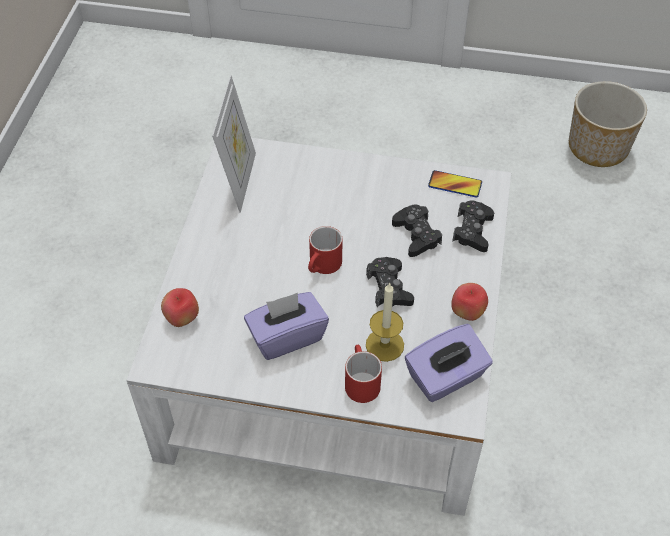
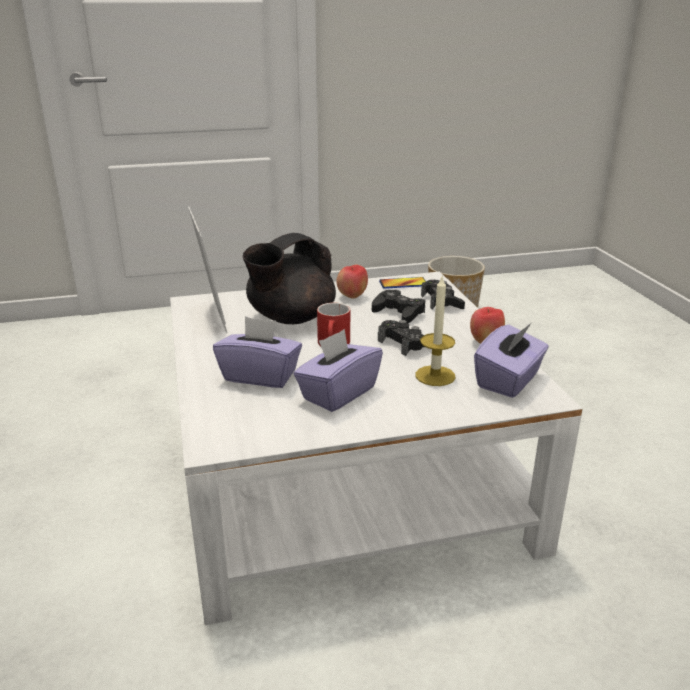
camera: 25 degrees left, 25 degrees down
apple [161,288,199,327] -> apple moved to [337,264,368,299]
red mug [345,345,382,403] -> none
none -> purple tissue box [213,316,302,388]
none -> black teapot [243,233,336,324]

